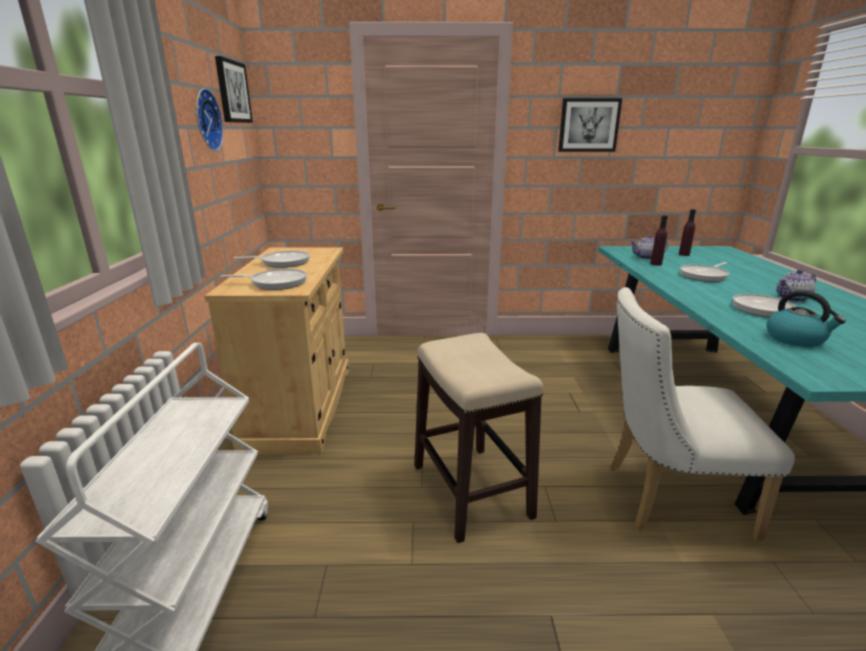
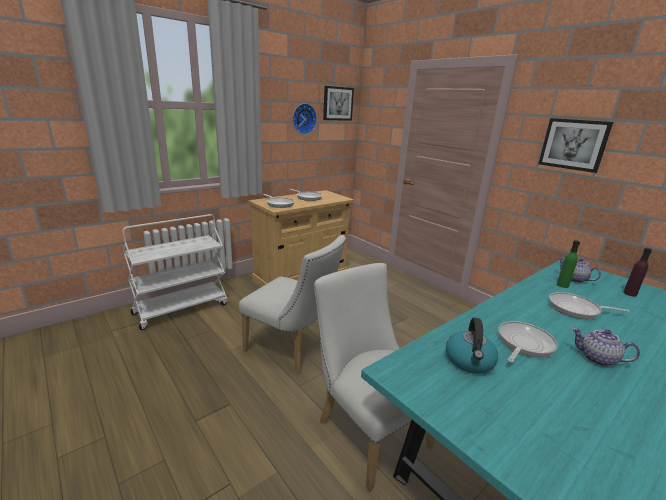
camera: 50 degrees right, 0 degrees up
stool [414,333,543,543] -> white chair [239,235,346,374]
purple bottle [650,215,668,266] -> green bottle [557,240,580,288]

